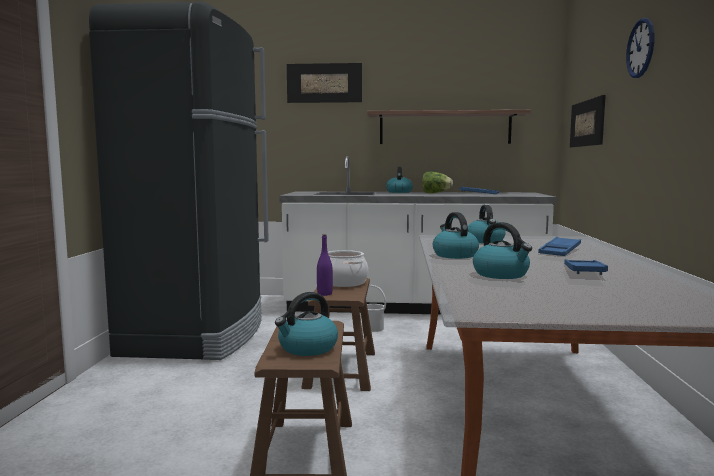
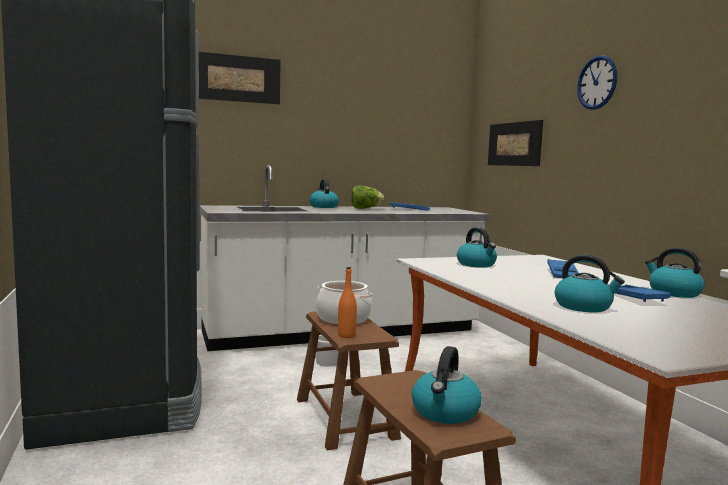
camera: 25 degrees left, 0 degrees up
purple bottle [317,234,333,296] -> orange bottle [338,267,357,338]
shelf [367,110,531,144] -> none
kettle [433,212,479,259] -> kettle moved to [645,248,705,298]

